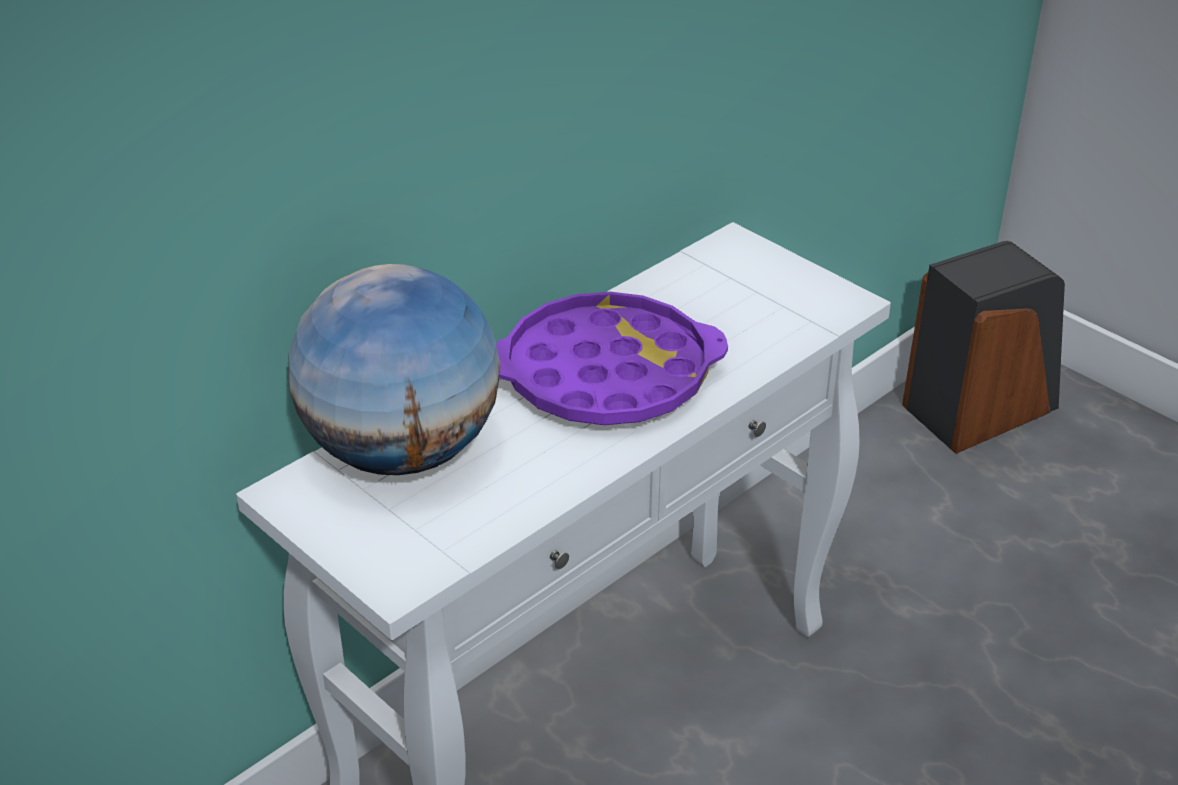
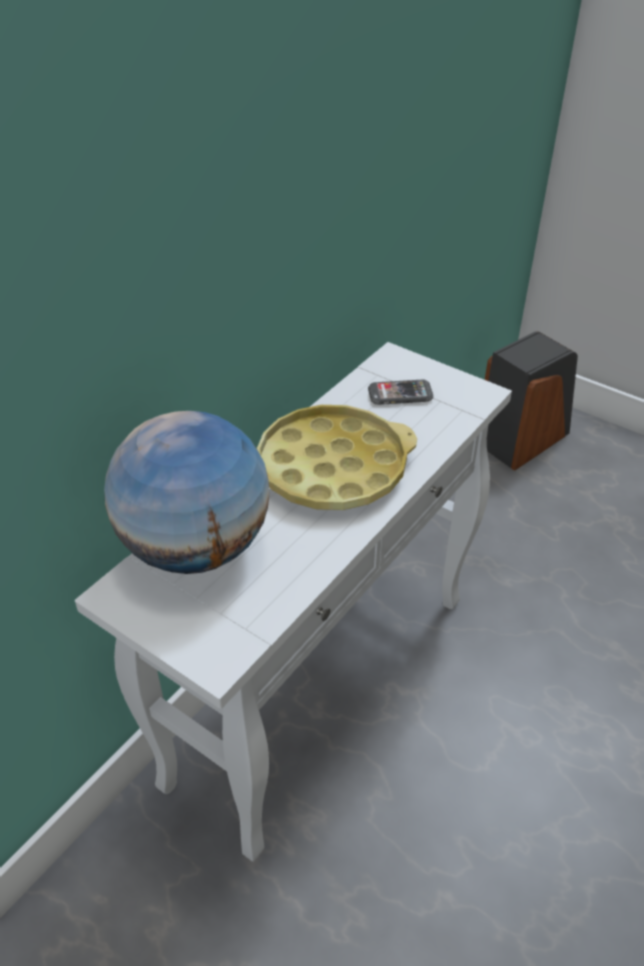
camera: 10 degrees left, 5 degrees up
purple tray [496,292,728,425] -> yellow tray [257,405,417,510]
none -> phone [368,380,433,405]

